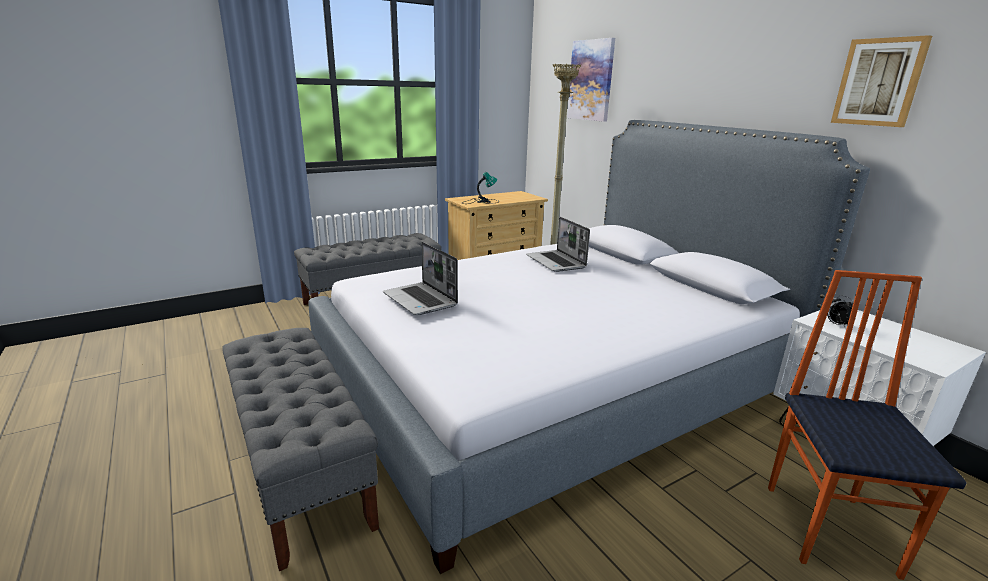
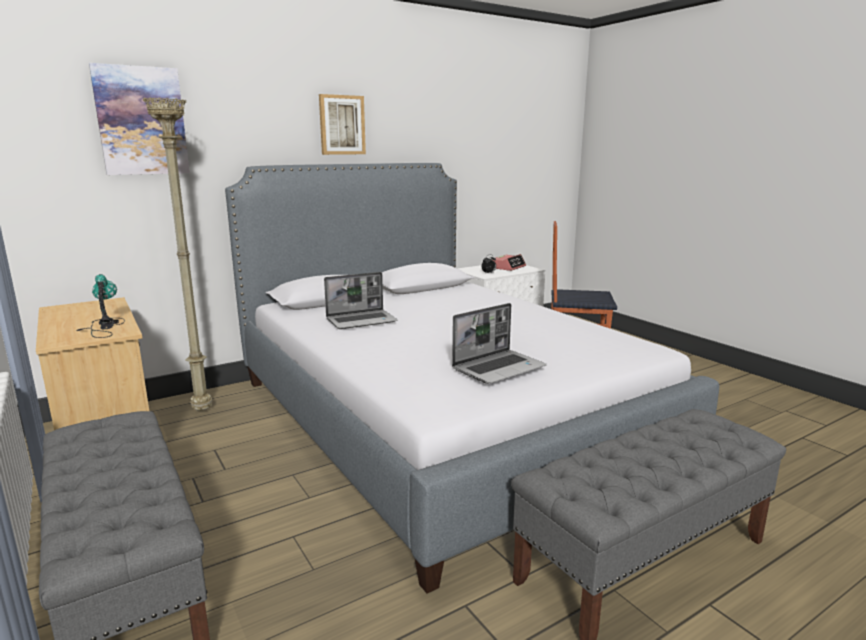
camera: 90 degrees left, 5 degrees down
picture [831,35,932,127] -> picture moved to [319,94,366,155]
none -> alarm clock [491,254,526,271]

